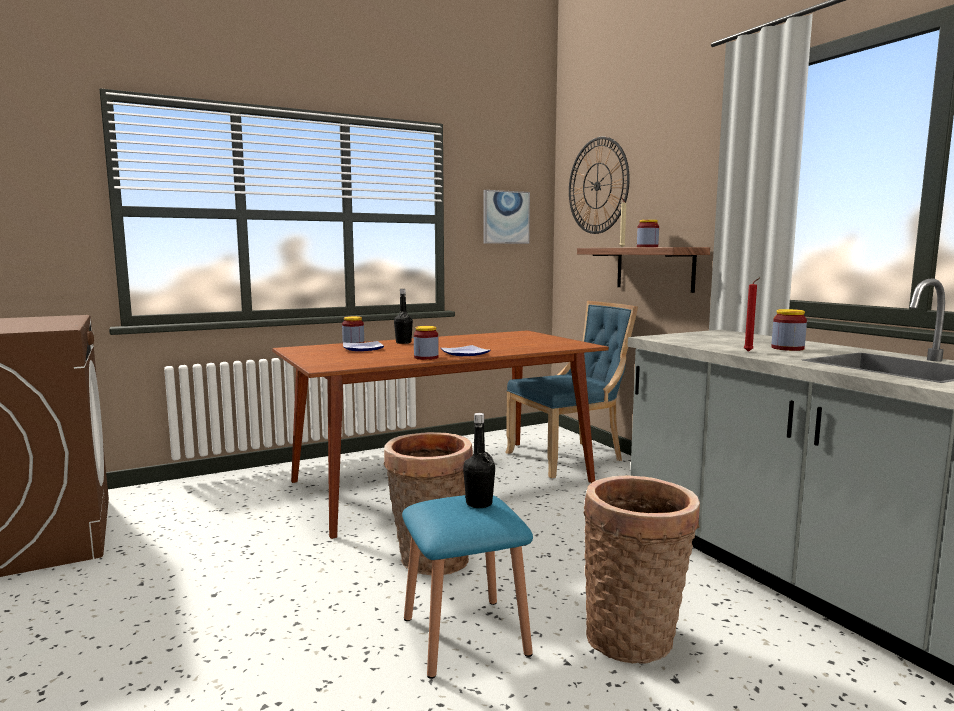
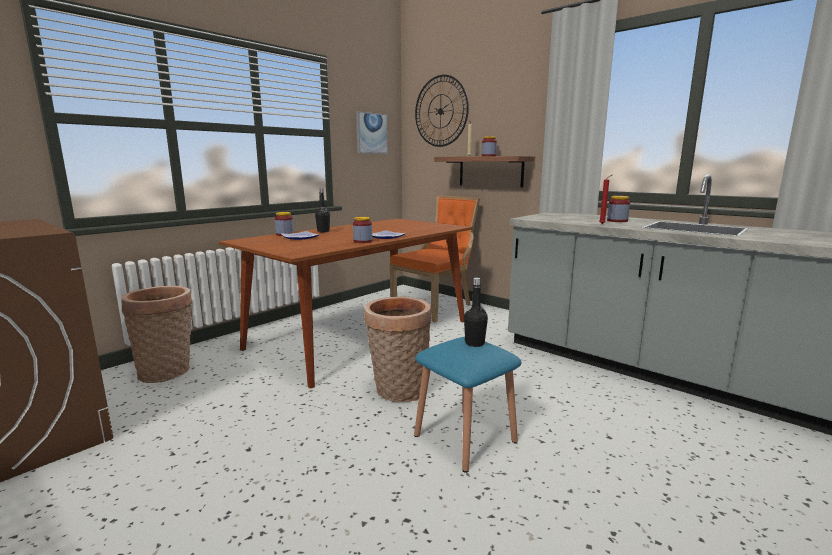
camera: 20 degrees left, 5 degrees up
blue chair [505,301,638,478] -> orange chair [390,195,480,322]
basket [583,476,700,664] -> basket moved to [121,286,193,383]

